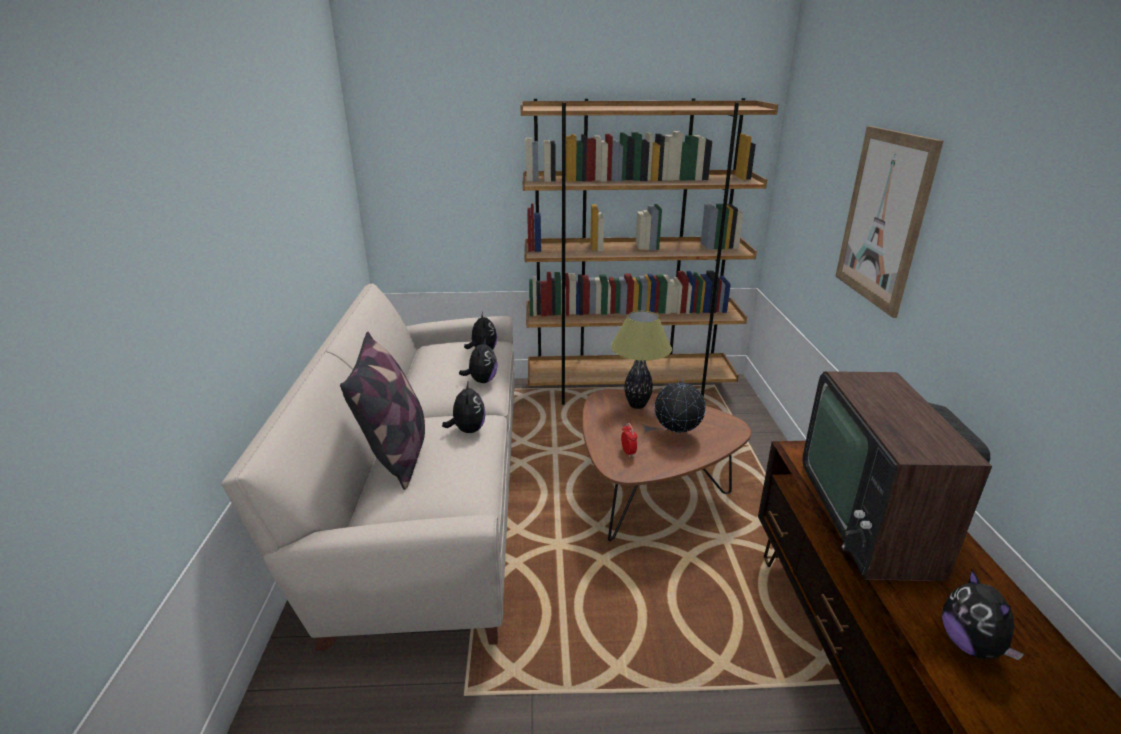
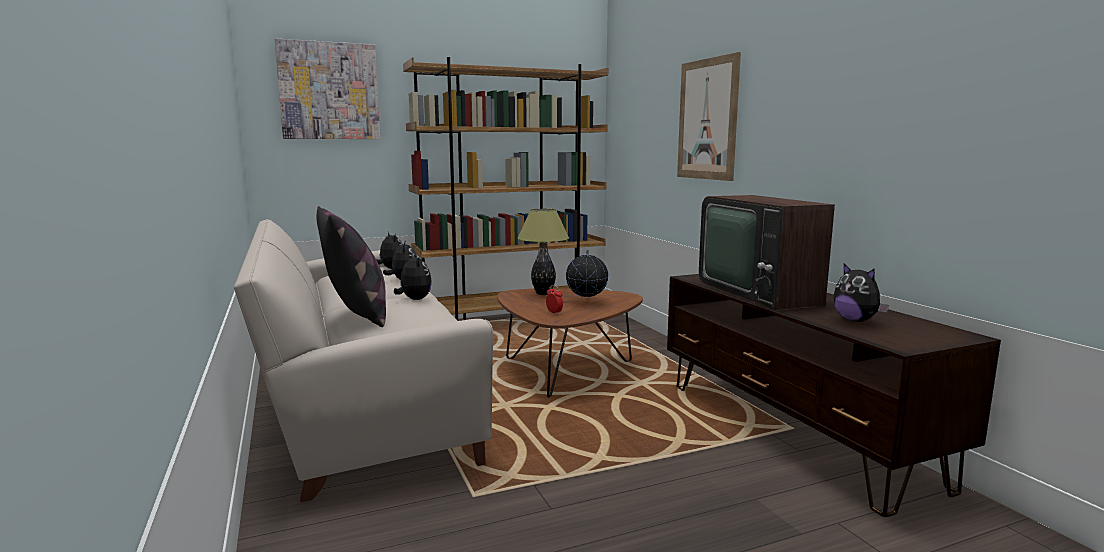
camera: 20 degrees left, 15 degrees down
none -> picture [275,38,380,139]

